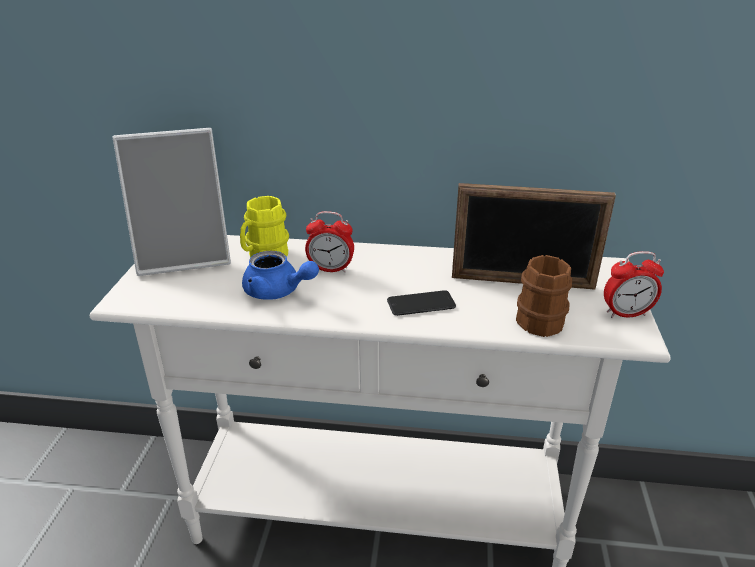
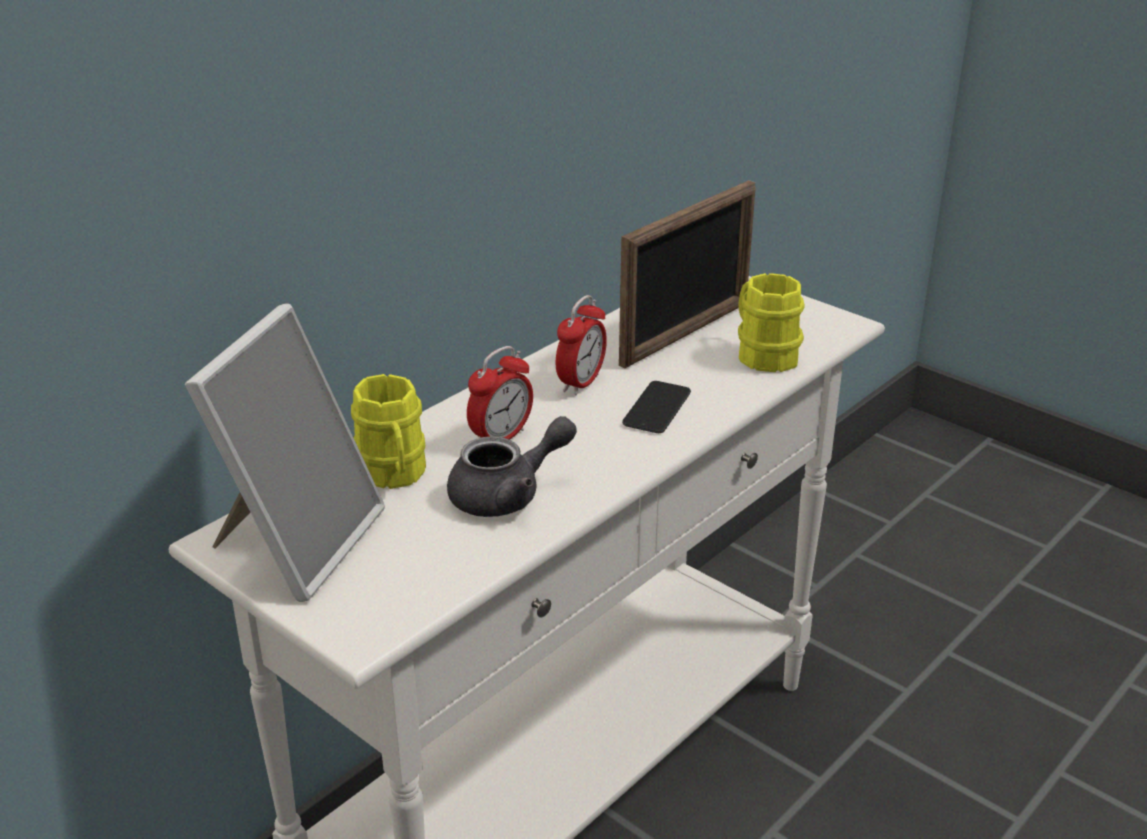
camera: 55 degrees left, 0 degrees up
blue teapot [242,251,319,300] -> grey teapot [447,416,577,517]
brown mug [516,255,572,337] -> yellow mug [738,273,805,372]
alarm clock [604,251,664,318] -> alarm clock moved to [556,295,607,395]

